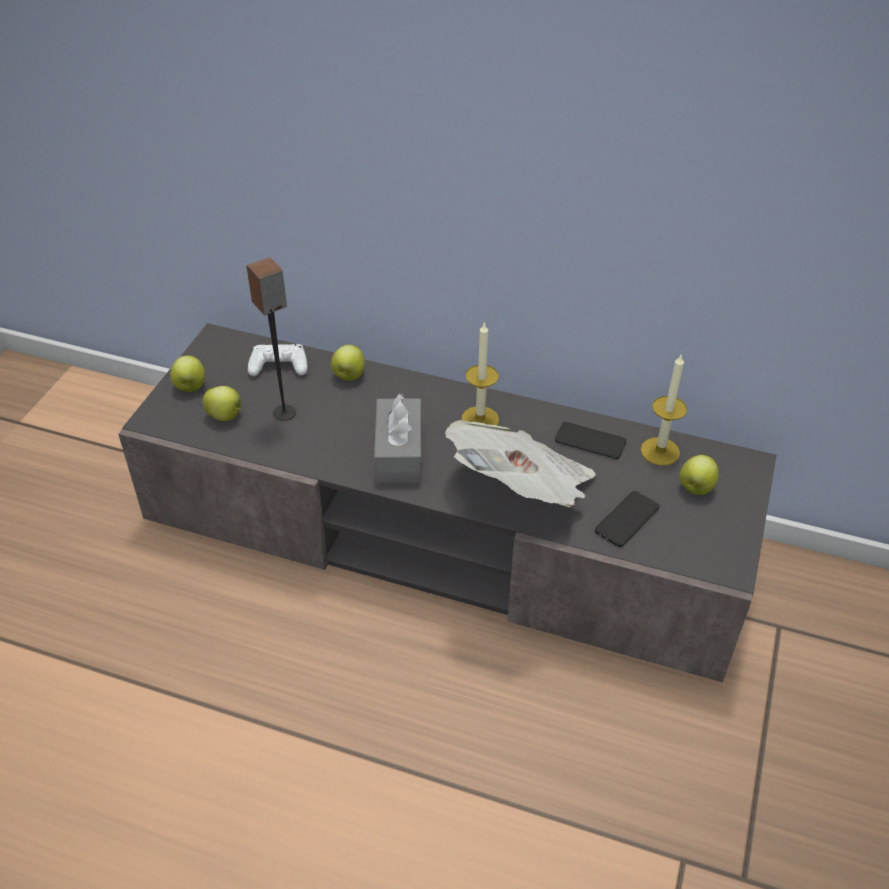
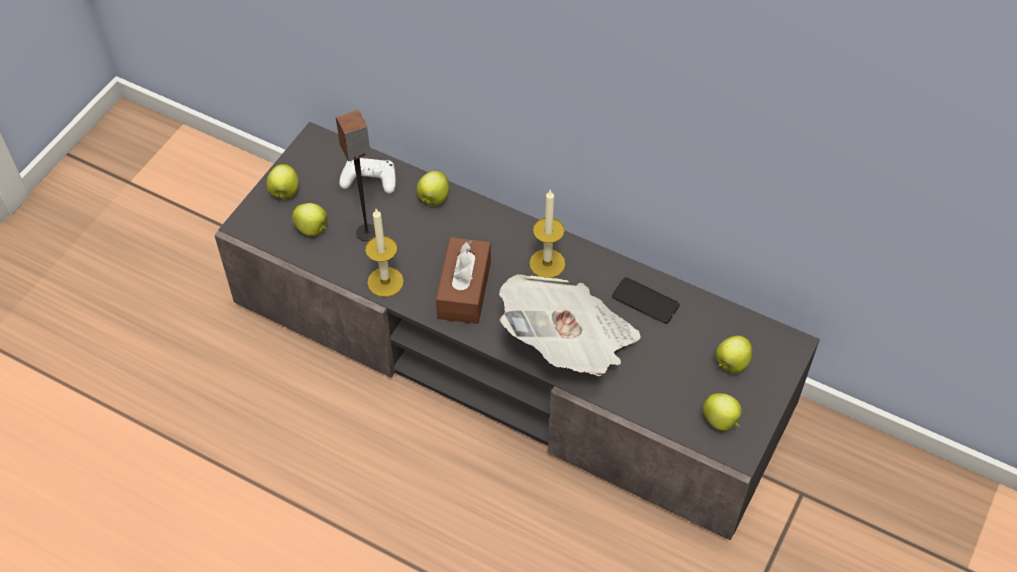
camera: 10 degrees right, 10 degrees up
grey tissue box [374,393,422,483] -> brown tissue box [436,237,491,324]
phone [595,491,659,547] -> none
candle [641,353,687,466] -> candle moved to [365,209,404,297]
none -> apple [703,393,742,431]

